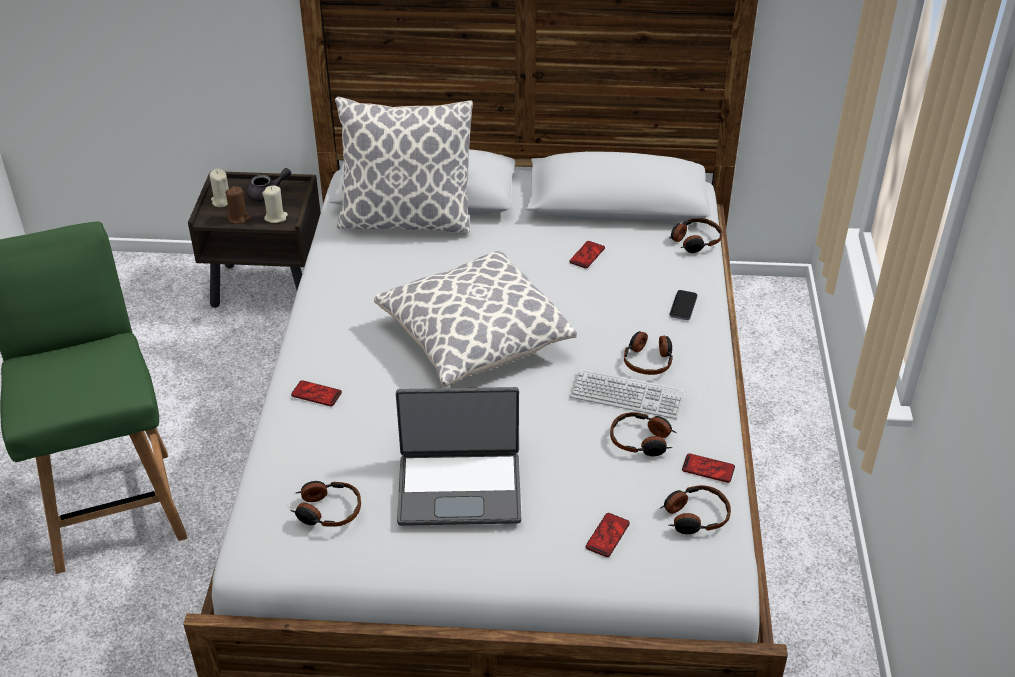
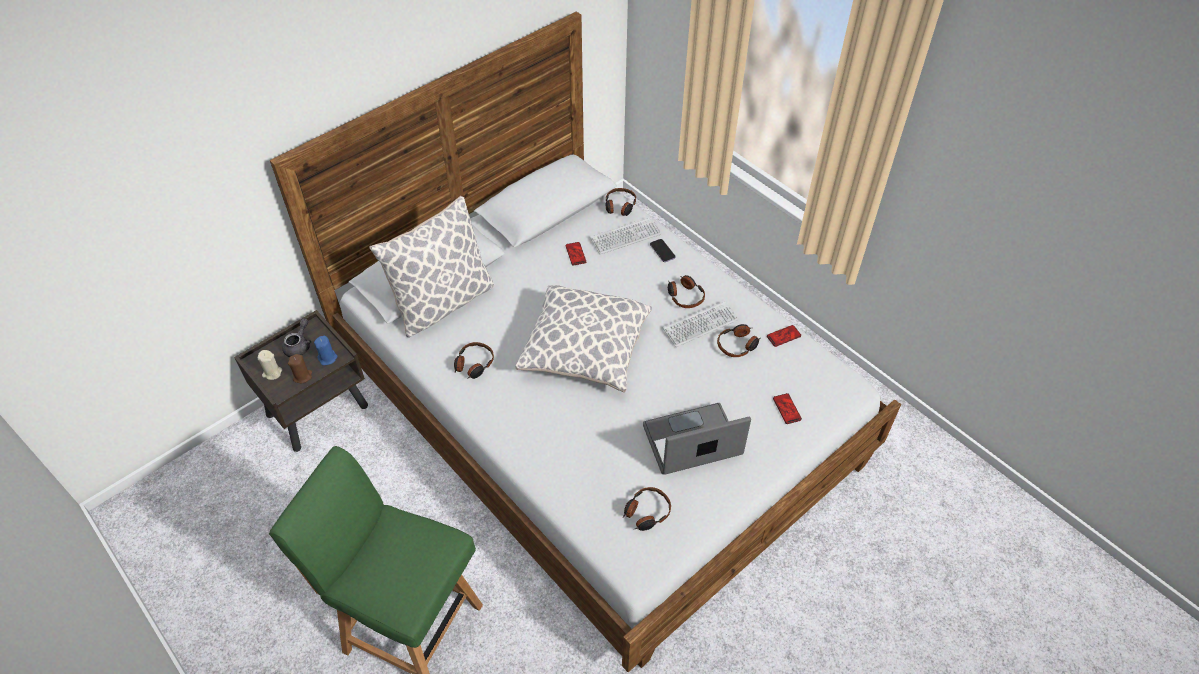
camera: 45 degrees left, 10 degrees up
beige candle [262,186,288,223] -> blue candle [314,336,338,365]
phone [291,380,342,406] -> none
laptop [396,387,521,526] -> laptop turned 150 degrees counterclockwise [643,403,751,475]
headphones [660,485,731,534] -> headphones moved to [454,342,494,379]
none -> keyboard [590,217,661,254]

